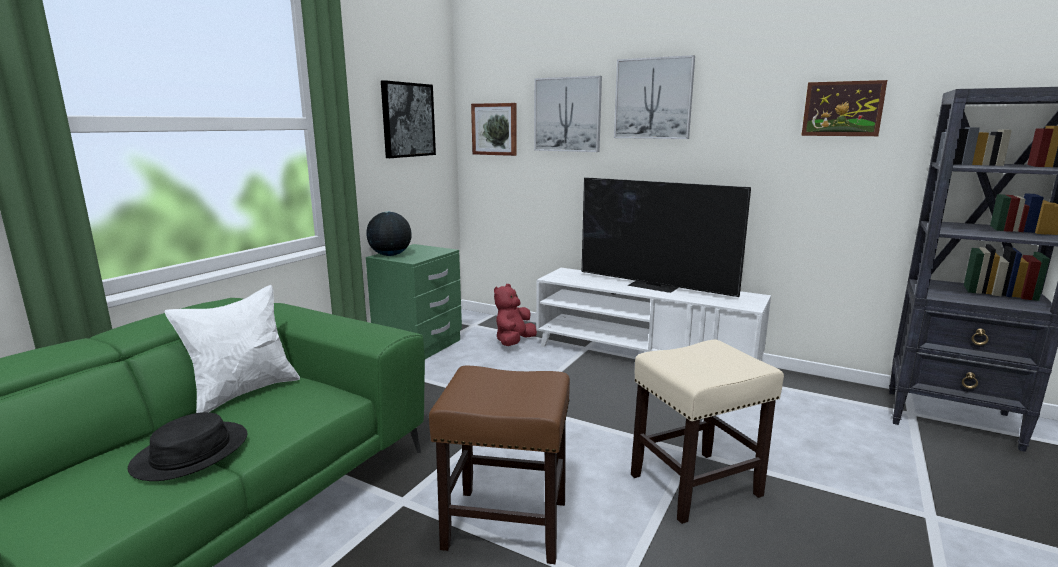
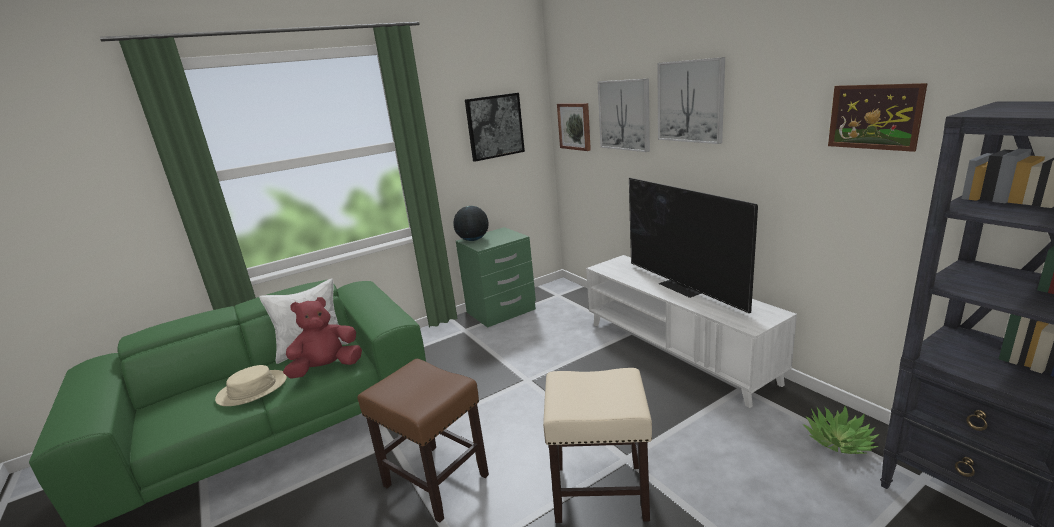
camera: 30 degrees right, 5 degrees up
black hat [128,412,247,481] -> beige hat [215,365,287,406]
red plush toy [494,284,537,346] -> red plush toy moved to [283,297,362,379]
none -> potted plant [802,406,879,454]

